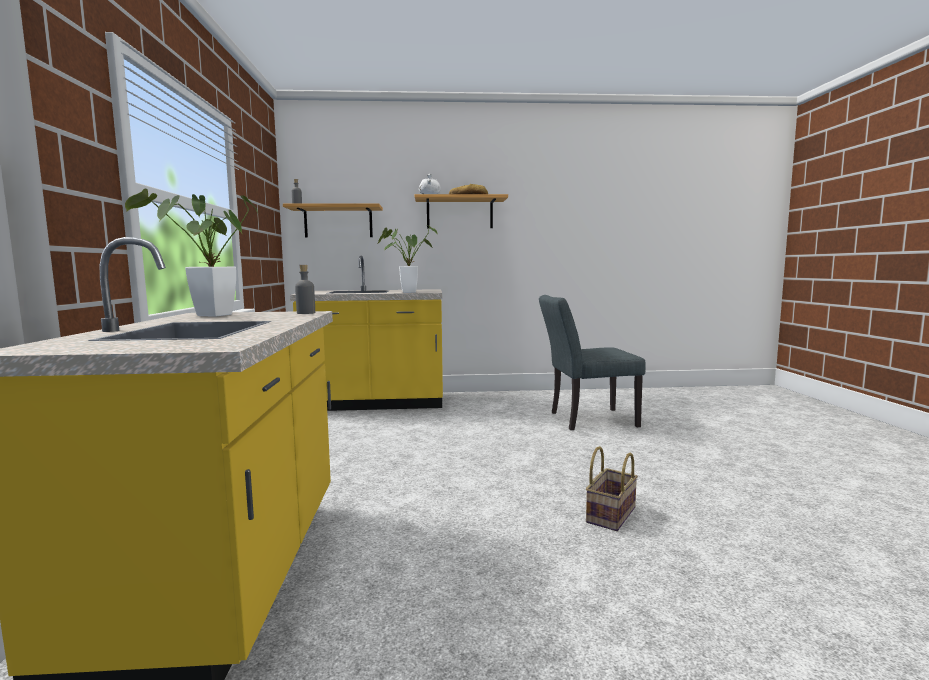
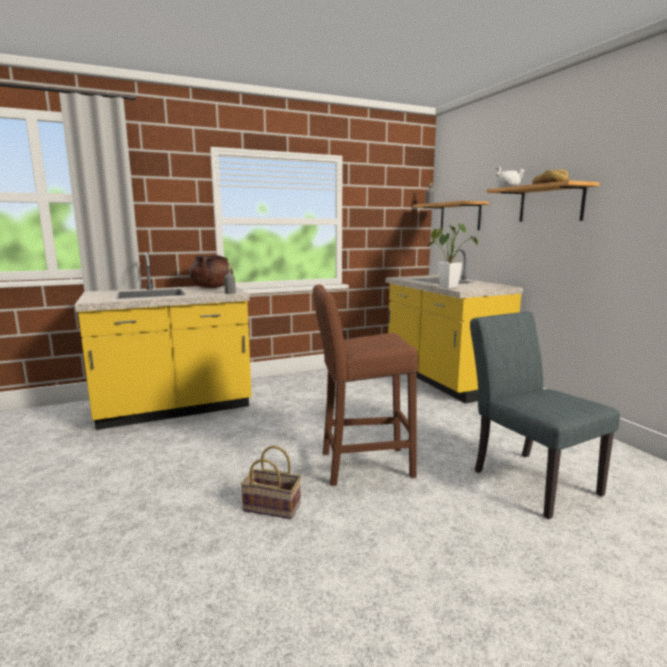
camera: 70 degrees right, 5 degrees up
potted plant [125,189,258,317] -> brown cooking pot [189,254,233,288]
none -> brown stool [313,284,418,486]

